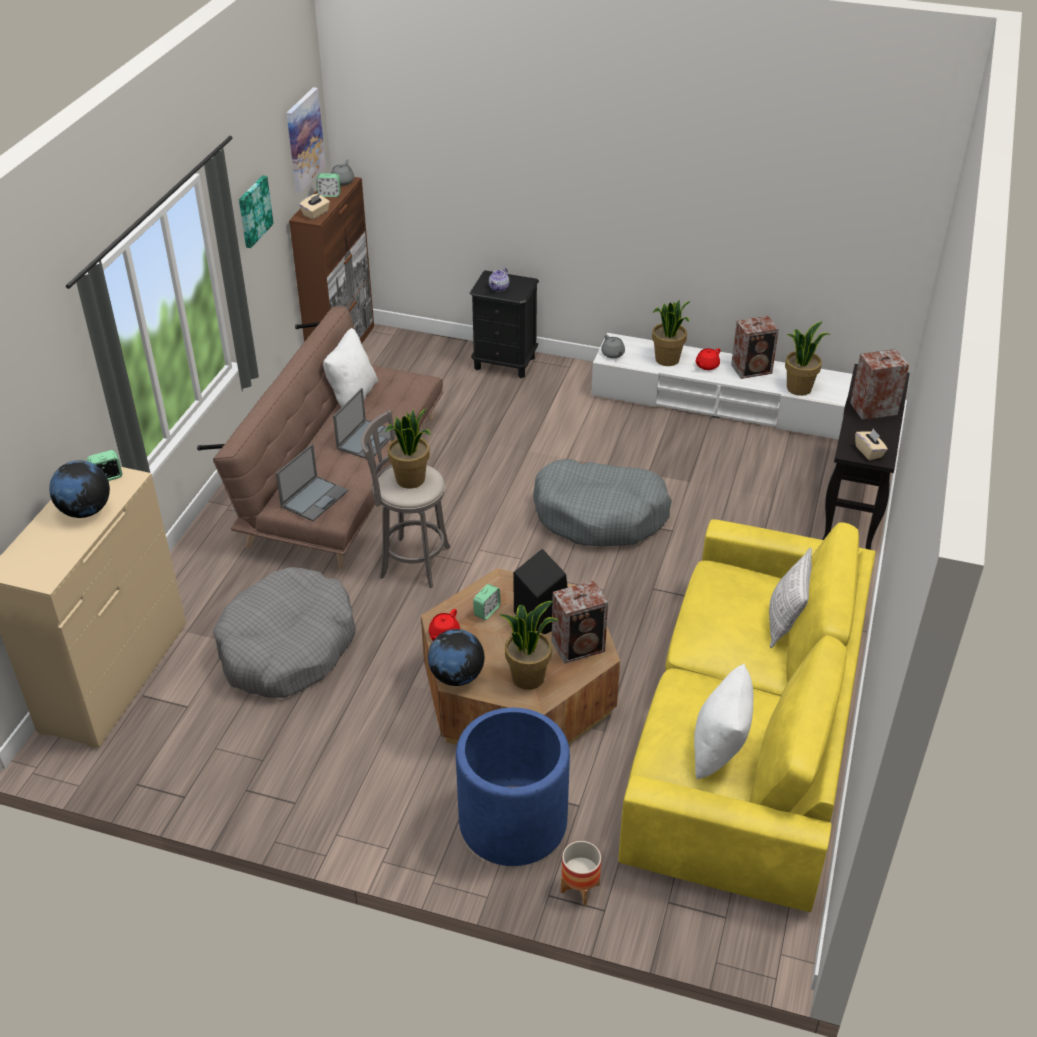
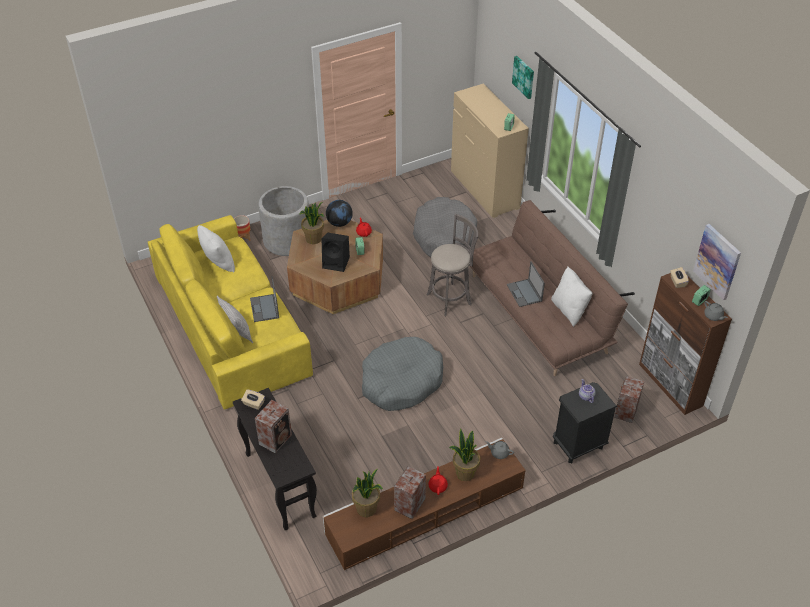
camera: 135 degrees right, 5 degrees up
globe [49,460,110,518] -> none
picture [239,175,274,248] -> picture moved to [512,56,534,99]
laptop [276,444,348,522] -> laptop moved to [250,276,279,322]
potted plant [385,409,431,489] -> none
blue planter [456,708,570,866] -> grey planter [258,186,309,256]
speaker [552,581,608,664] -> speaker moved to [614,376,644,423]
white tv stand [591,333,852,440] -> brown tv stand [323,438,526,570]

